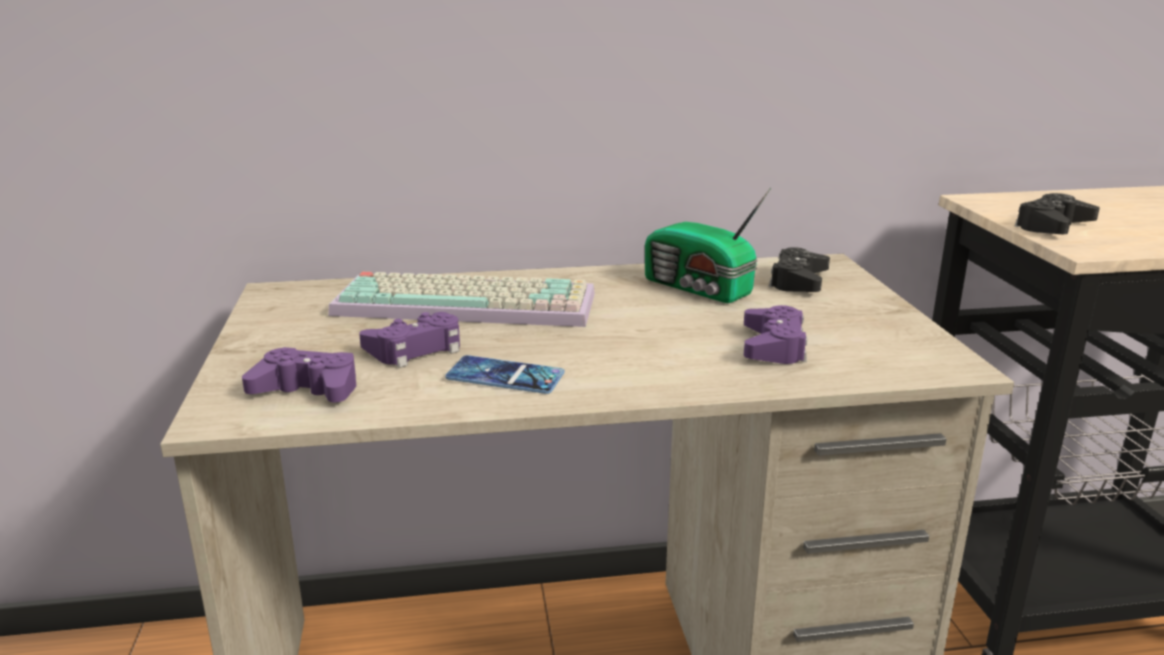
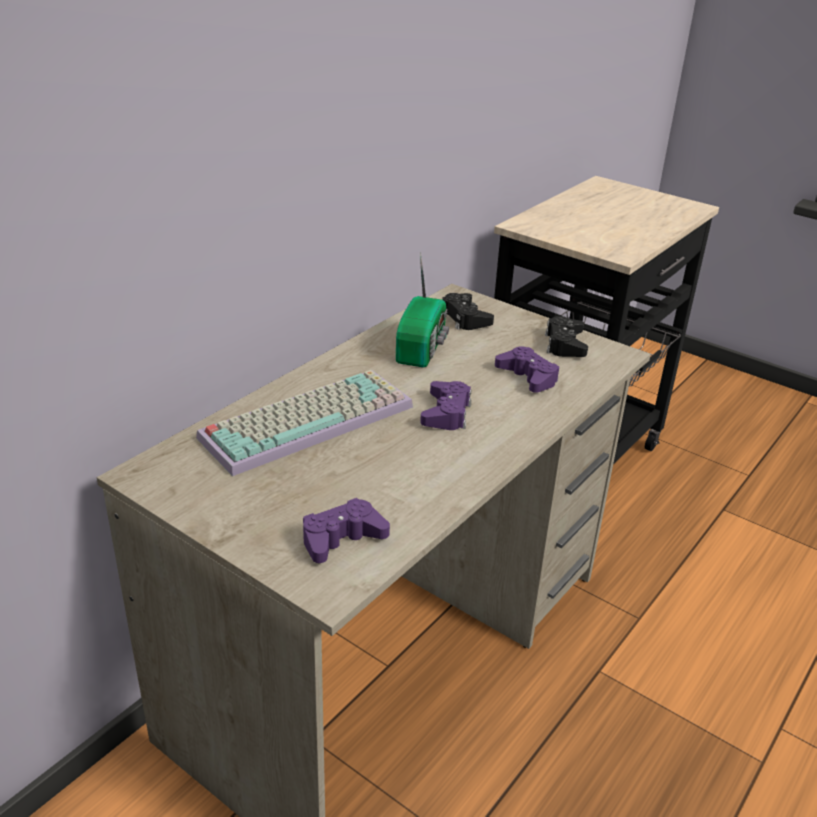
camera: 45 degrees left, 10 degrees up
purple game controller [359,312,460,368] -> purple game controller moved to [420,381,472,430]
phone [445,355,564,394] -> none
radio [645,188,771,303] -> radio turned 75 degrees counterclockwise [396,252,449,368]
black game controller [1015,193,1100,234] -> black game controller moved to [545,316,588,357]

